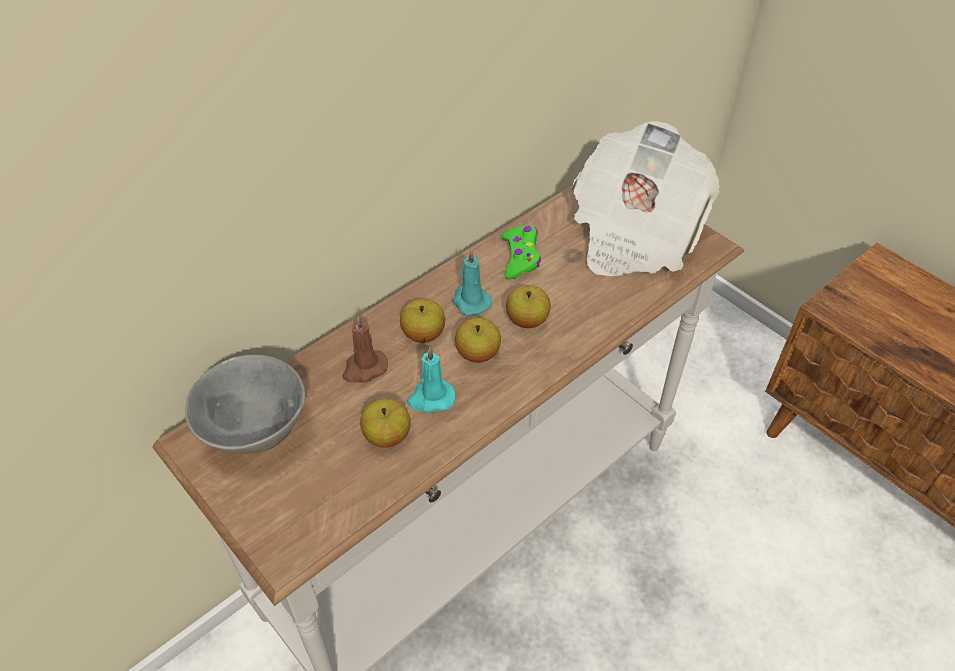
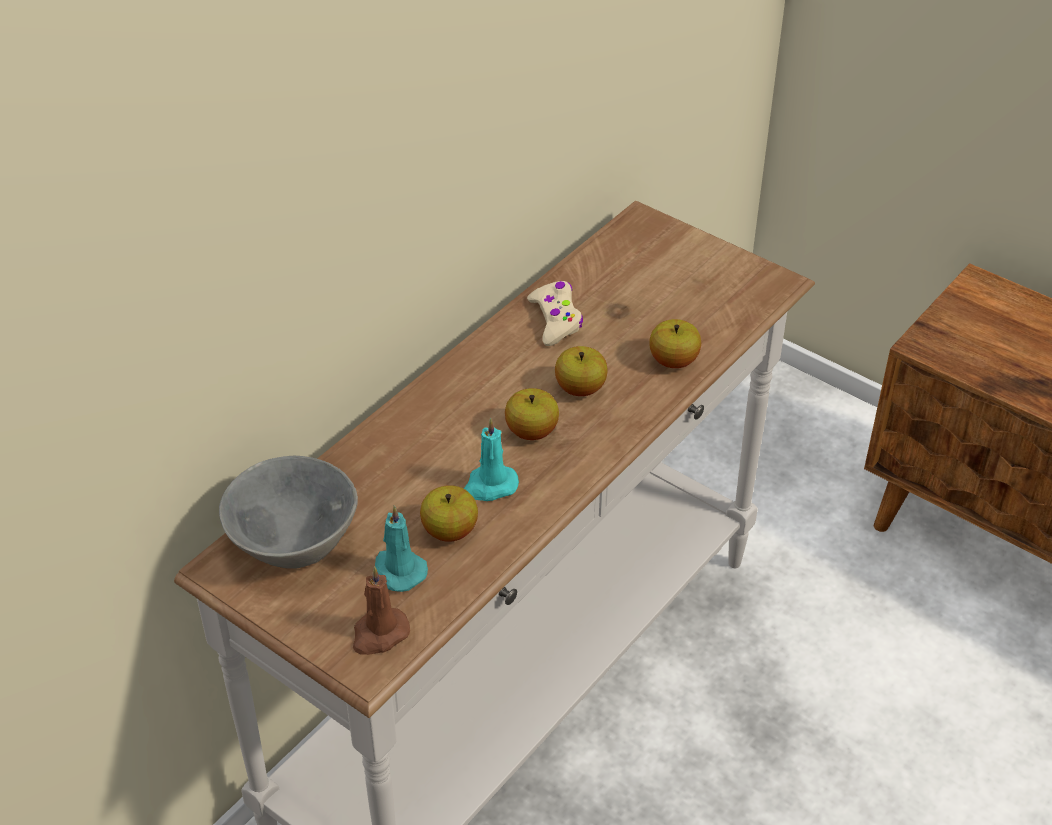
camera: 10 degrees left, 5 degrees down
brown candle [342,316,388,383] -> brown candle moved to [353,566,410,655]
apple [400,299,445,343] -> apple moved to [650,319,701,368]
turquoise candle [452,249,492,316] -> turquoise candle moved to [375,505,428,592]
green game controller [501,225,541,279] -> beige game controller [527,281,583,346]
newspaper [572,121,720,276] -> none

